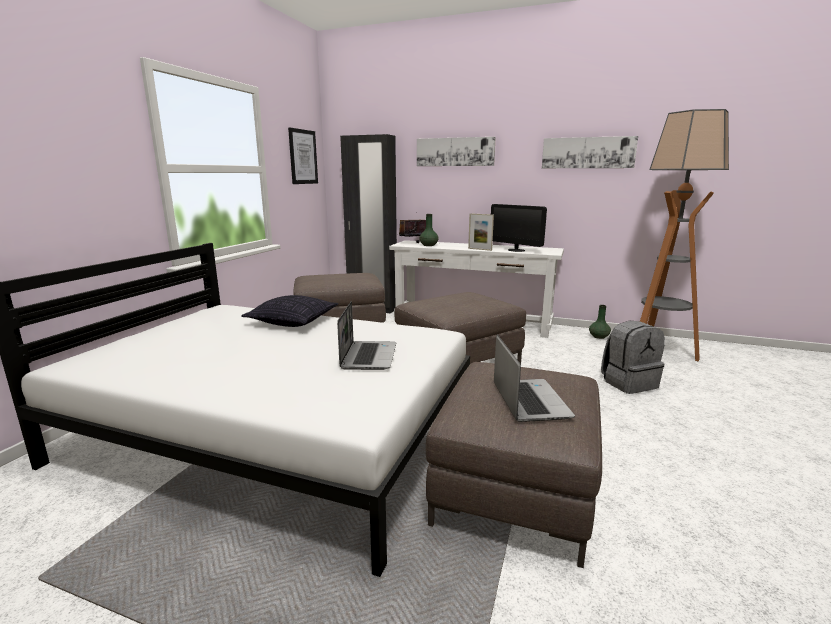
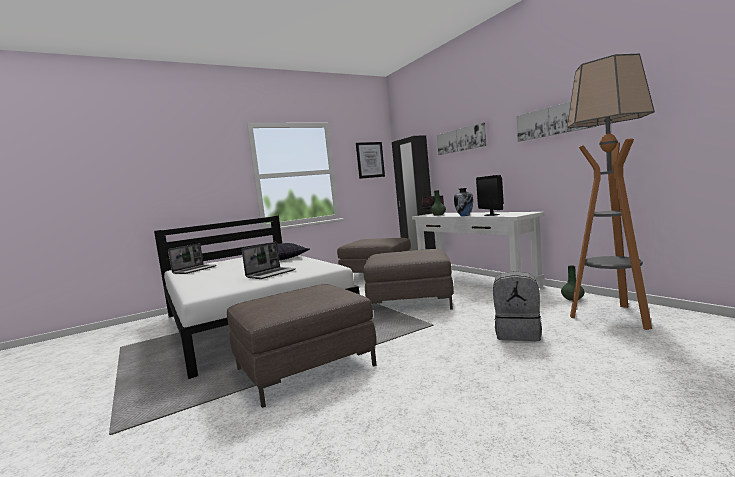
camera: 40 degrees right, 10 degrees down
picture frame [468,213,494,251] -> vase [454,188,473,216]
laptop [494,335,575,422] -> laptop moved to [168,243,217,274]

